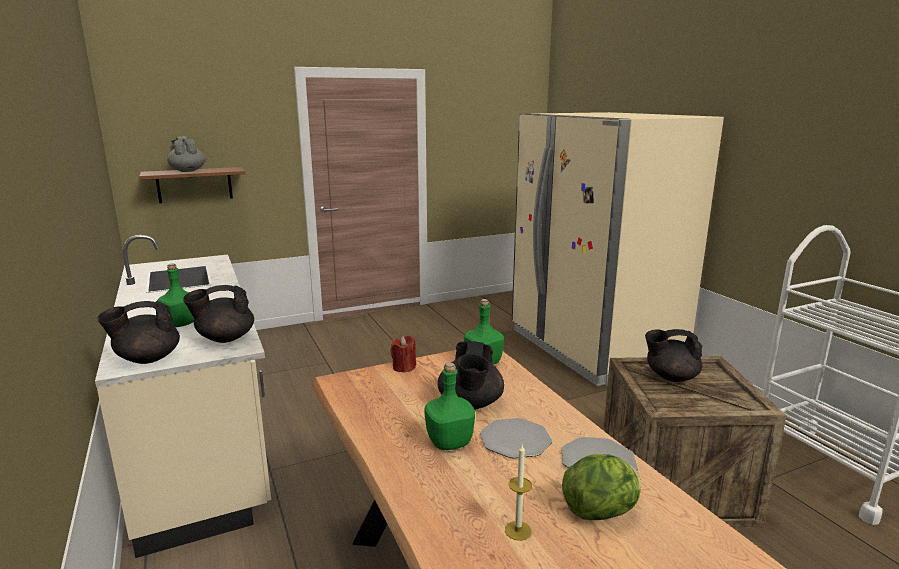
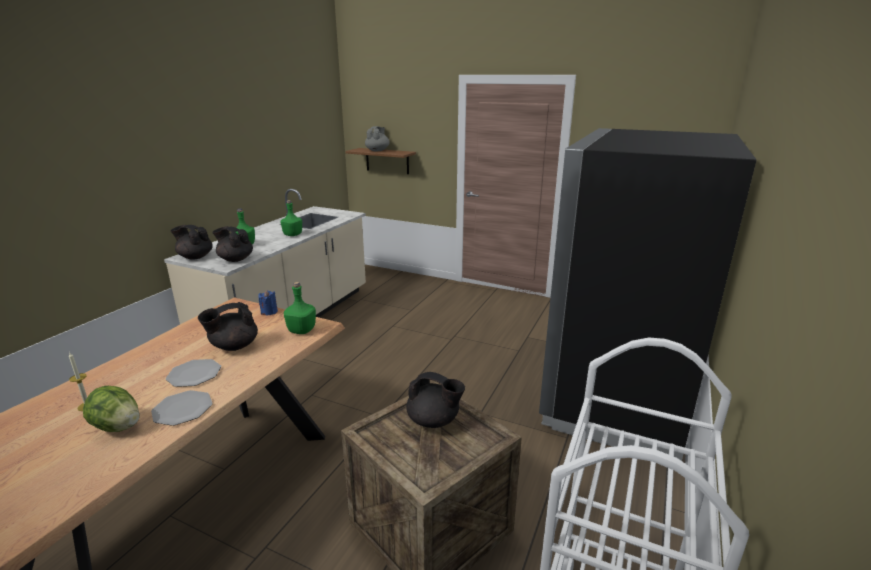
camera: 50 degrees right, 5 degrees up
red candle [390,335,416,373] -> blue candle [258,290,278,315]
green bottle [425,362,475,450] -> green bottle moved to [280,200,302,236]
beige fridge [512,112,724,386] -> black fridge [539,128,757,461]
black teapot [645,329,703,382] -> black teapot turned 150 degrees clockwise [406,372,465,428]

